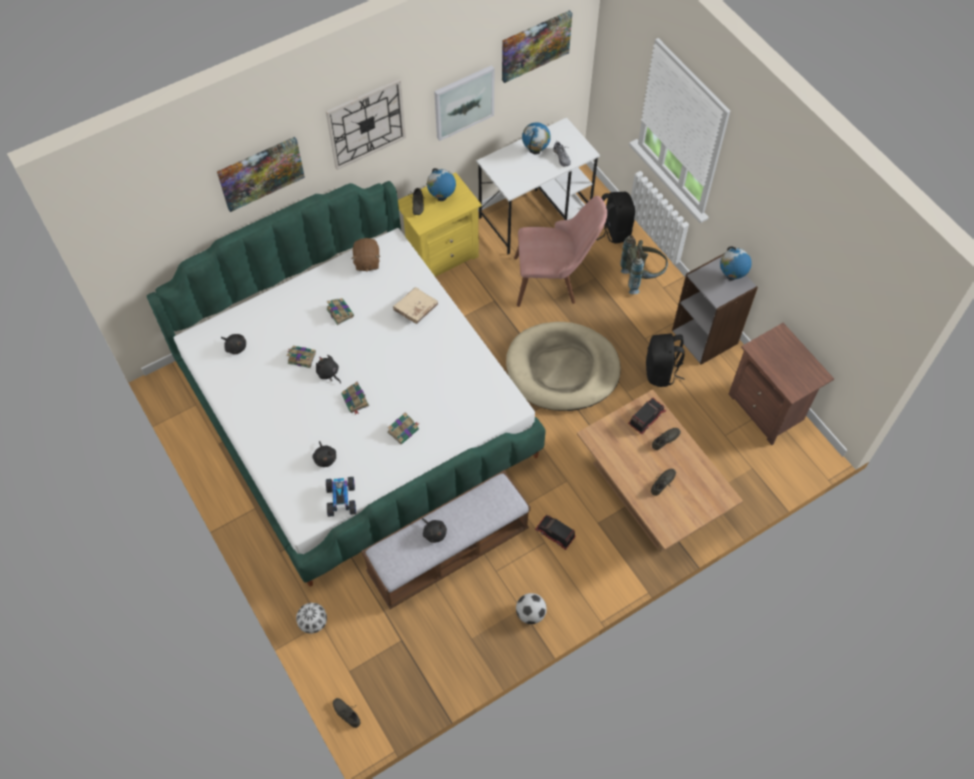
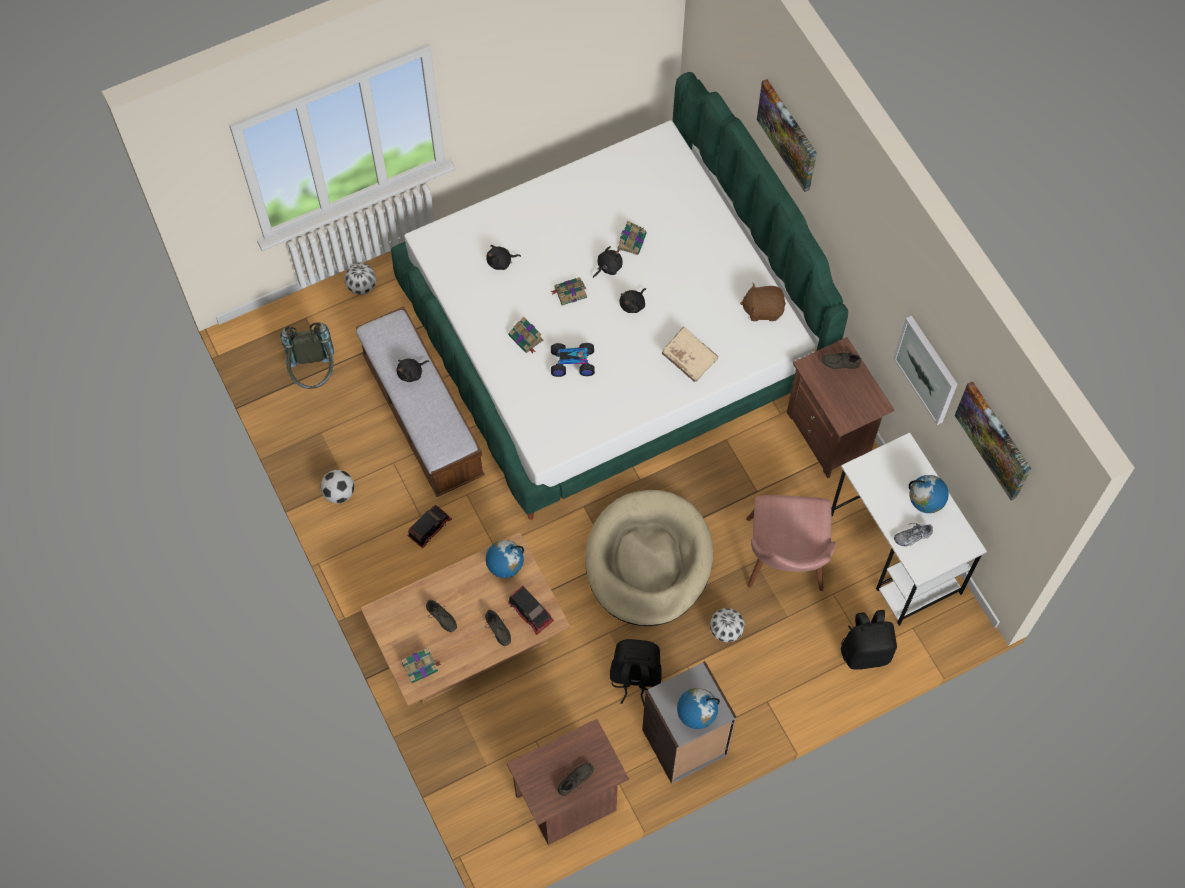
camera: 95 degrees right, 5 degrees up
black plush toy [221,334,246,354] -> black plush toy moved to [619,288,646,313]
wall clock [326,79,406,170] -> none
book [326,298,354,325] -> book moved to [401,647,441,683]
toy car [326,477,356,517] -> toy car moved to [551,343,595,377]
grey shoe [333,698,360,728] -> grey shoe moved to [558,763,594,796]
yellow nightstand [398,172,482,277] -> brown nightstand [787,337,894,478]
globe [427,168,456,201] -> globe moved to [486,540,524,578]
grey backpack [620,235,668,294] -> grey backpack moved to [280,322,334,389]
none -> football [710,608,744,642]

